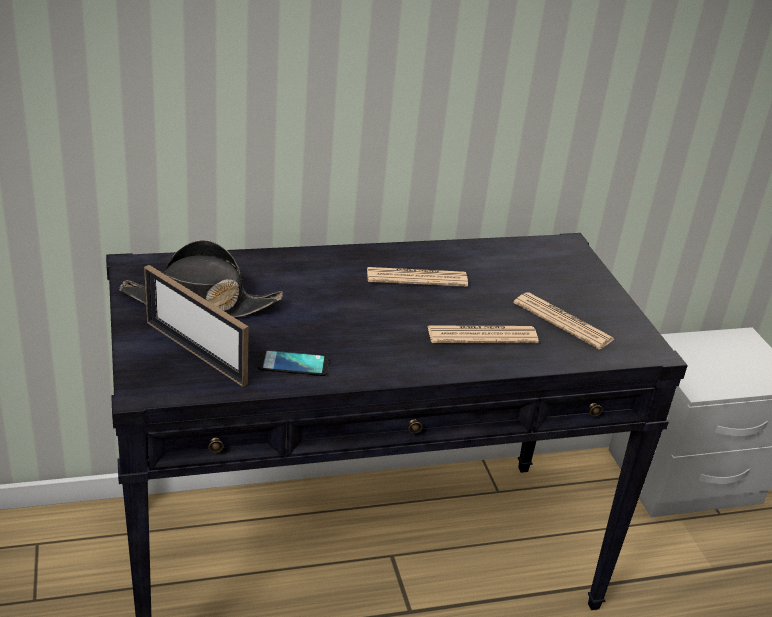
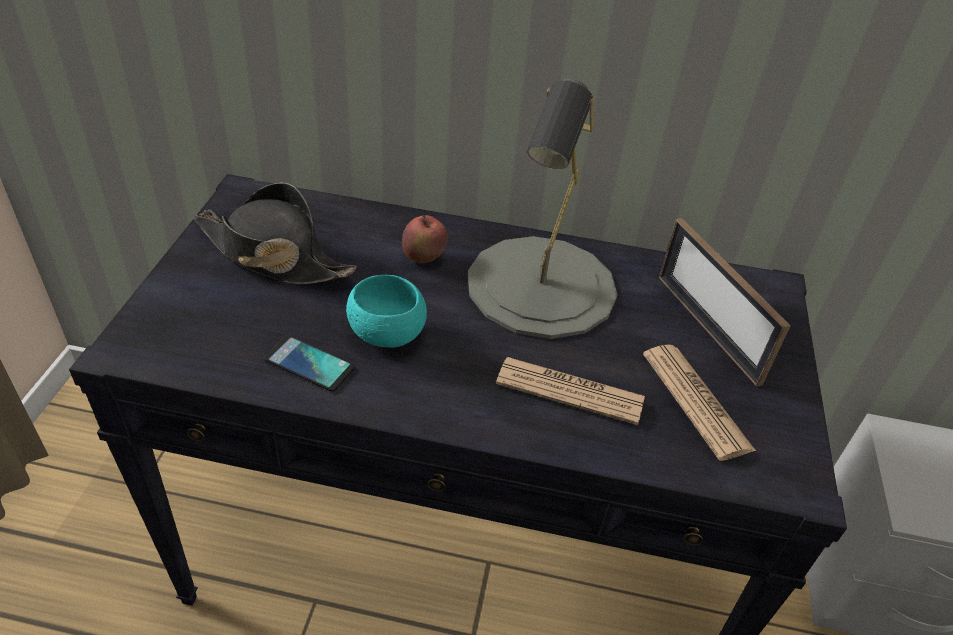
camera: 25 degrees right, 10 degrees up
picture frame [144,265,249,387] -> picture frame moved to [659,218,791,387]
newspaper [367,267,468,287] -> grey table lamp [468,79,618,339]
none -> turquoise bowl [346,275,427,348]
none -> apple [402,215,447,263]

